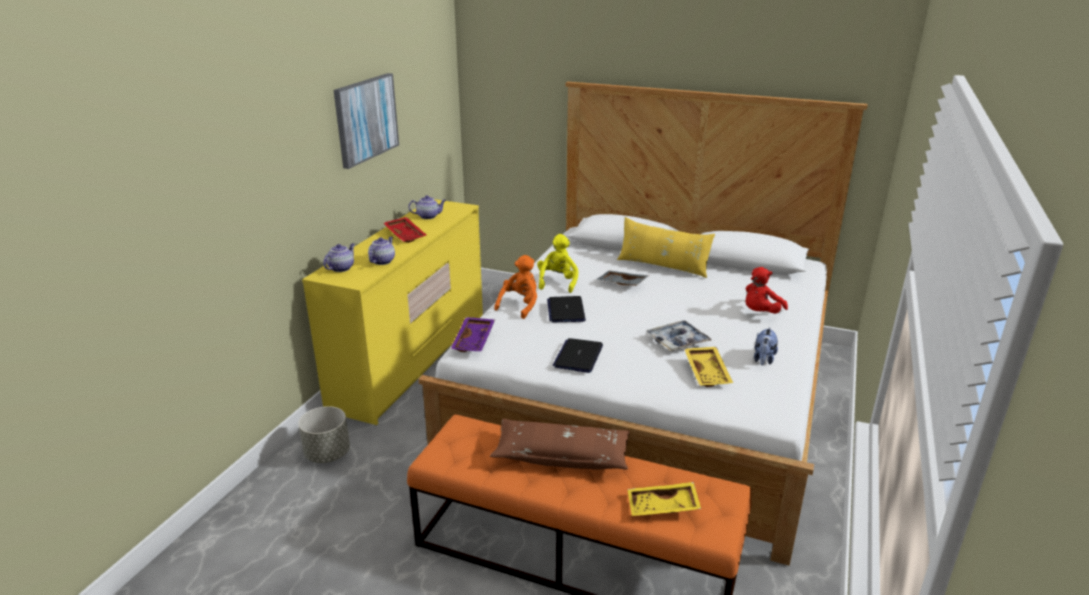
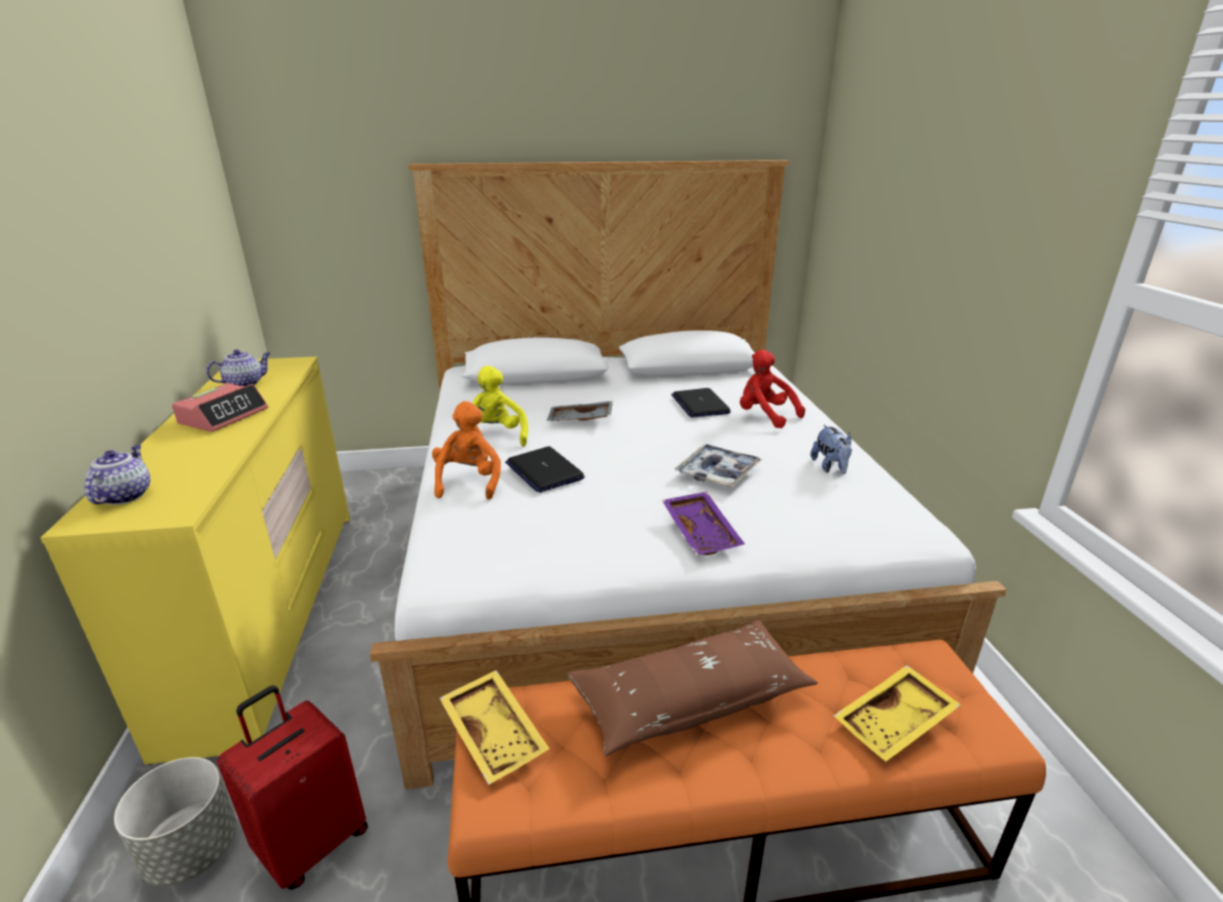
camera: 30 degrees left, 0 degrees up
picture [334,73,399,169] -> none
teapot [368,237,395,265] -> none
red tray [384,217,426,243] -> alarm clock [172,383,268,432]
purple tray [450,317,495,352] -> purple tray moved to [662,492,745,555]
laptop [553,338,603,373] -> laptop moved to [671,388,731,418]
yellow pillow [617,217,715,278] -> none
yellow tray [684,347,733,387] -> yellow tray moved to [439,670,550,785]
red plush toy [745,267,788,314] -> red plush toy turned 120 degrees clockwise [740,350,805,429]
none -> red suitcase [217,685,368,890]

